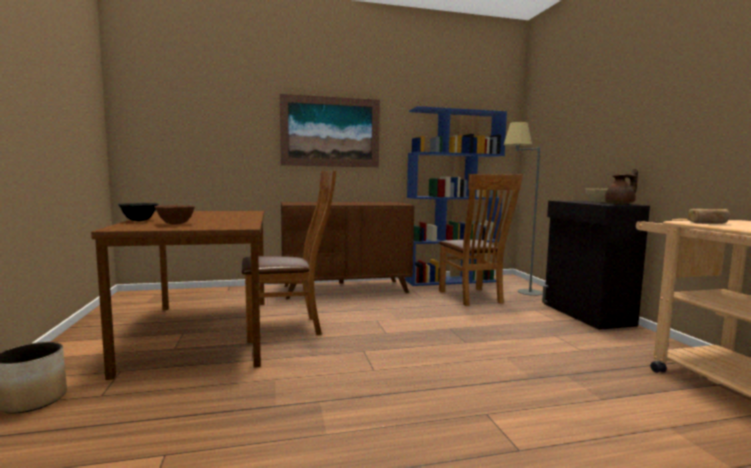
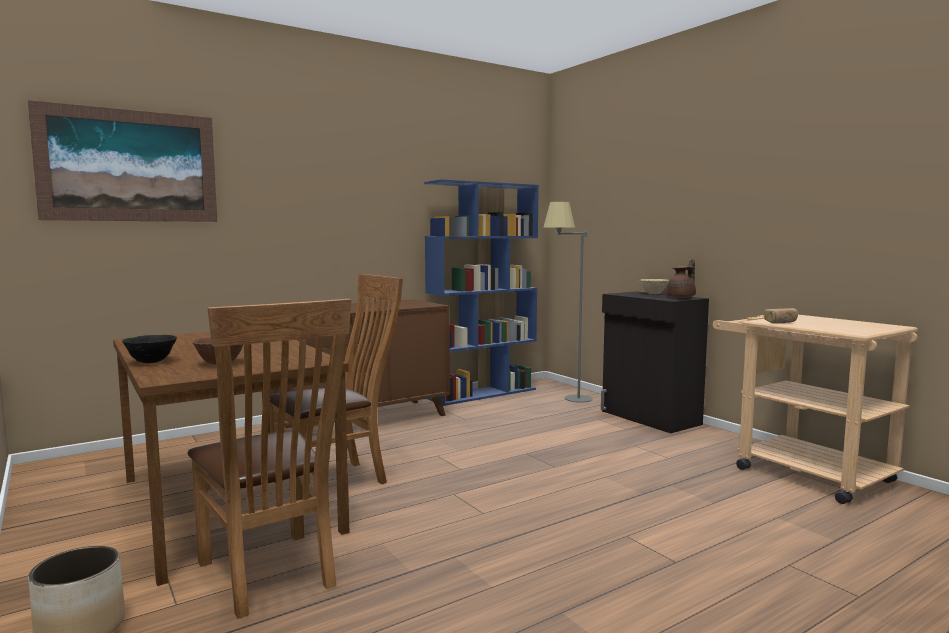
camera: 20 degrees left, 0 degrees up
picture [280,94,380,167] -> picture moved to [28,100,217,222]
brown chair [439,174,523,306] -> brown chair moved to [188,299,351,619]

